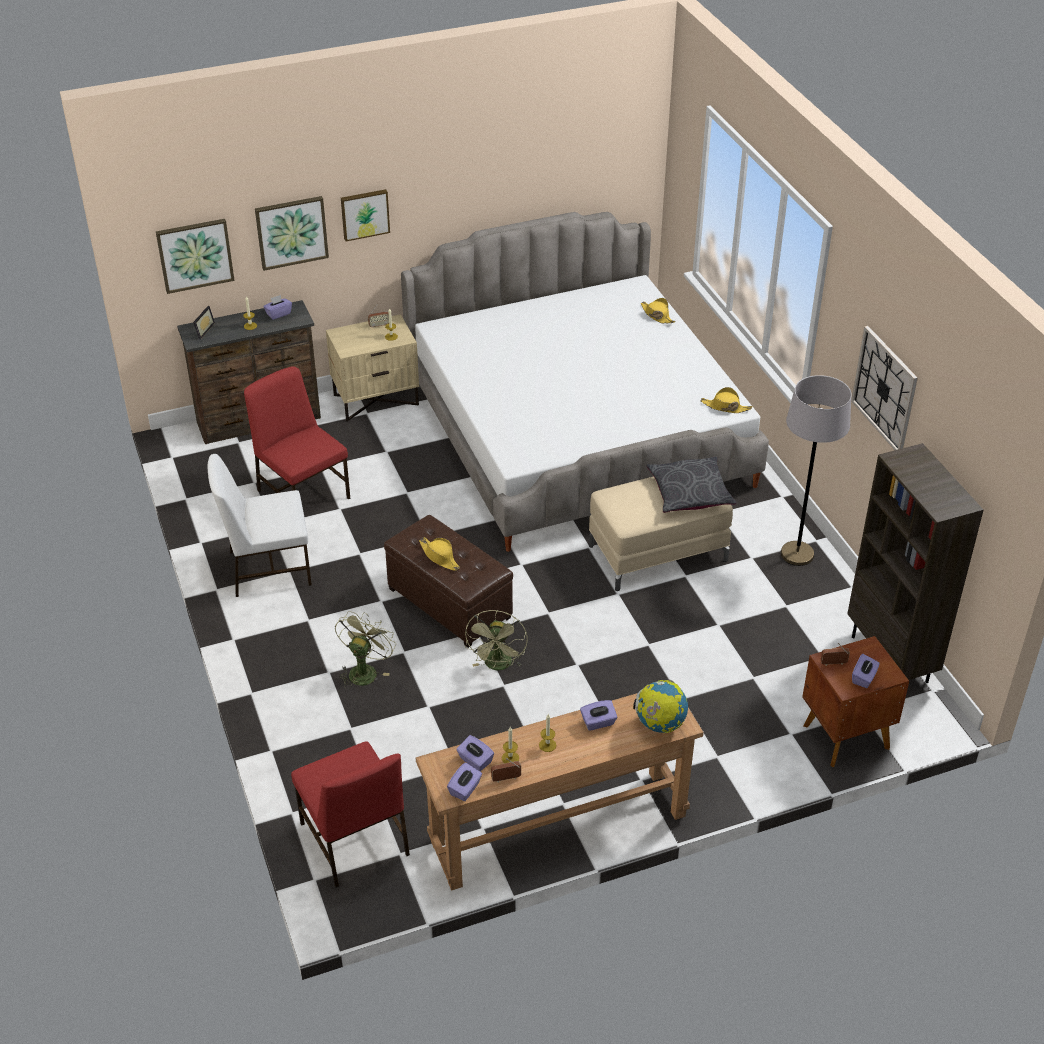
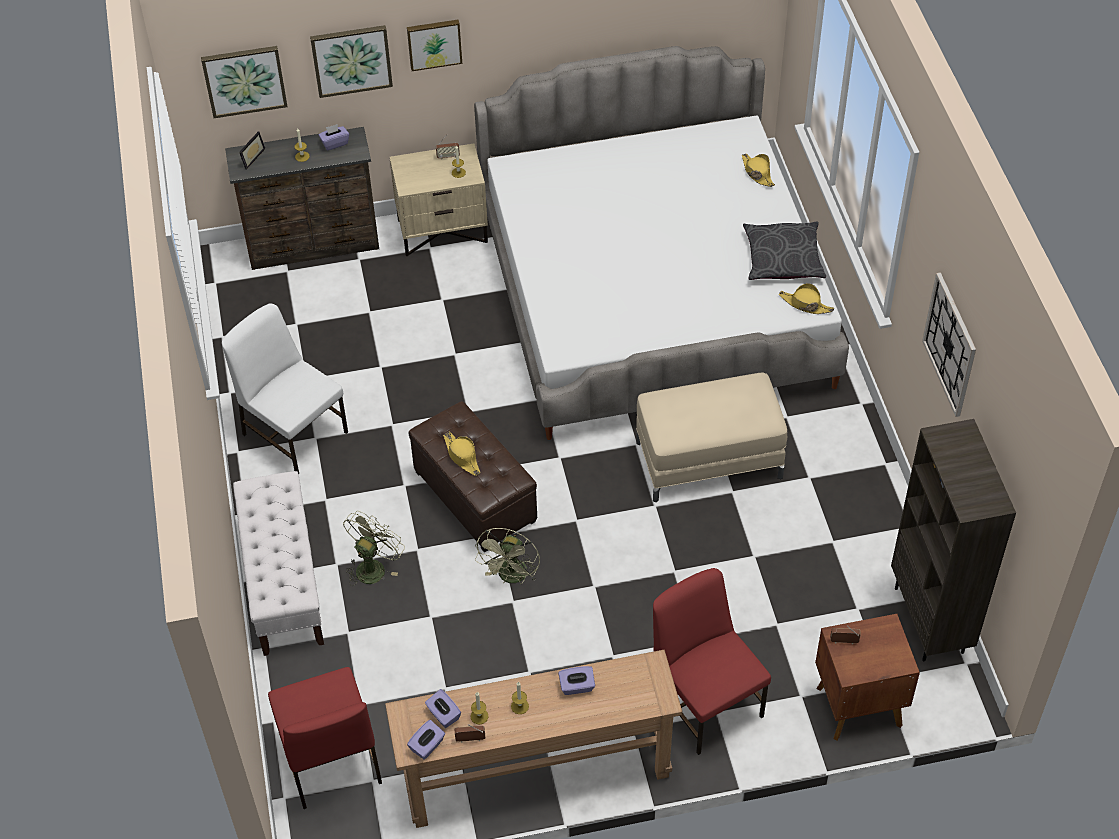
camera: 10 degrees right, 10 degrees up
white chair [208,454,312,597] -> white chair turned 45 degrees clockwise [222,303,348,474]
red chair [244,366,350,499] -> red chair moved to [653,568,771,755]
globe [633,680,688,733] -> none
grey pillow [646,456,736,513] -> grey pillow moved to [743,222,826,280]
grey floor lamp [780,375,852,566] -> none
purple tissue box [852,654,880,688] -> none
none -> white bench [233,471,324,656]

